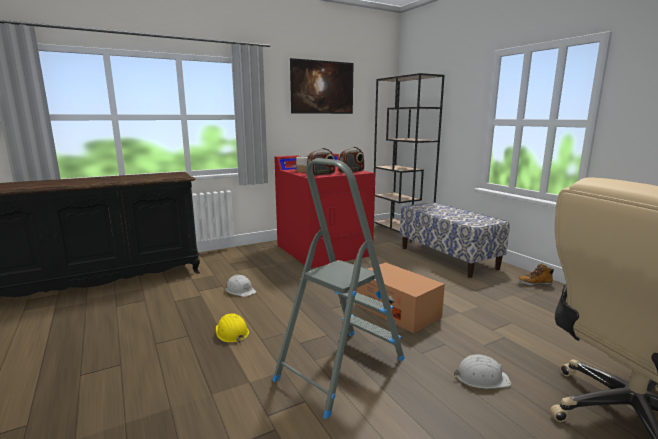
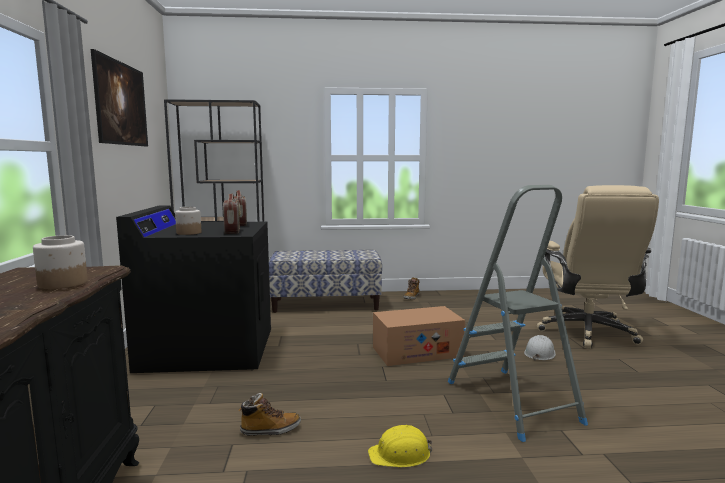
camera: 65 degrees left, 5 degrees down
white hard hat [226,275,256,297] -> boot [238,393,301,436]
red washing machine [274,153,375,268] -> black washing machine [116,205,271,373]
none -> jar [33,235,88,289]

